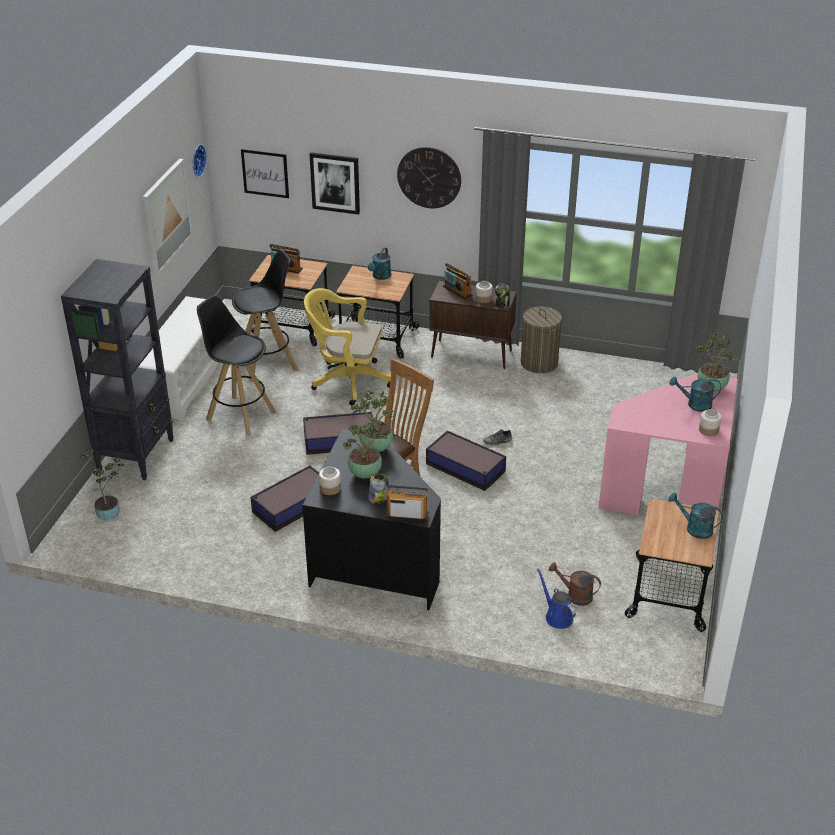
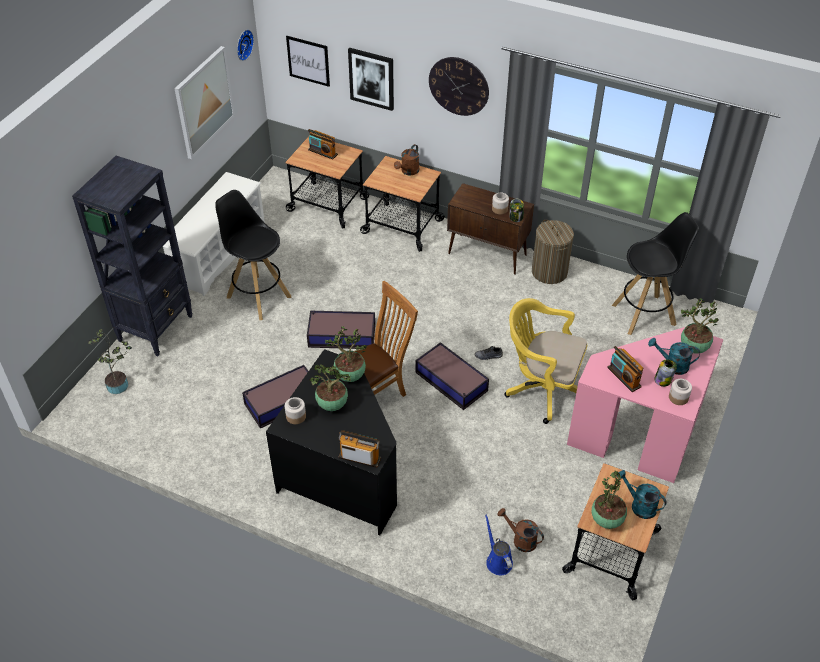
camera: 10 degrees right, 10 degrees up
black stool [232,250,298,382] -> black stool moved to [612,212,699,335]
yellow office chair [304,288,391,405] -> yellow office chair moved to [504,298,587,424]
turquoise watering can [368,248,391,280] -> brown watering can [394,144,419,176]
jar [368,473,388,504] -> jar moved to [654,359,677,387]
radio [443,263,472,299] -> radio moved to [607,346,643,392]
none -> potted plant [592,471,627,529]

